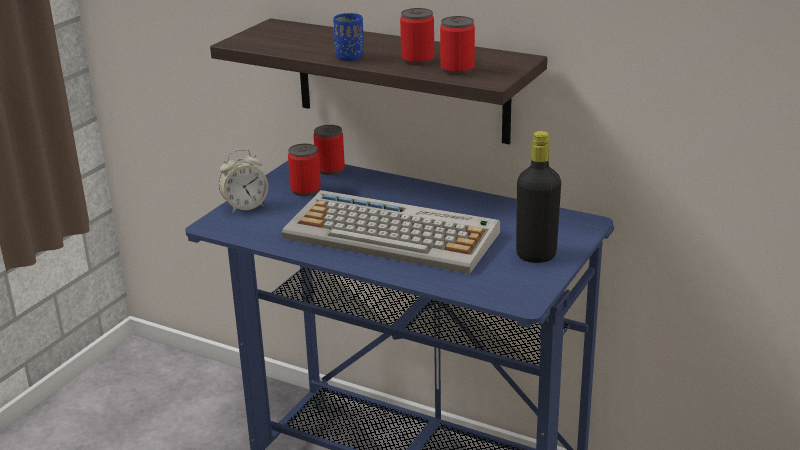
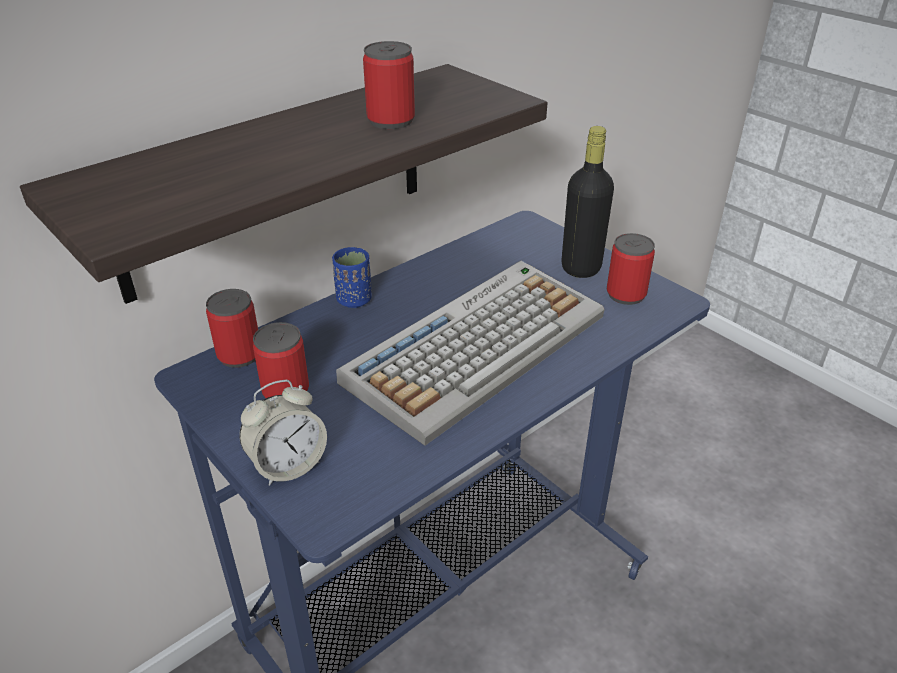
camera: 70 degrees left, 10 degrees up
alarm clock [219,149,268,213] -> alarm clock turned 60 degrees clockwise [239,380,327,486]
blue cup [333,13,364,61] -> blue cup moved to [332,247,372,308]
can [440,16,475,75] -> can moved to [607,233,655,305]

